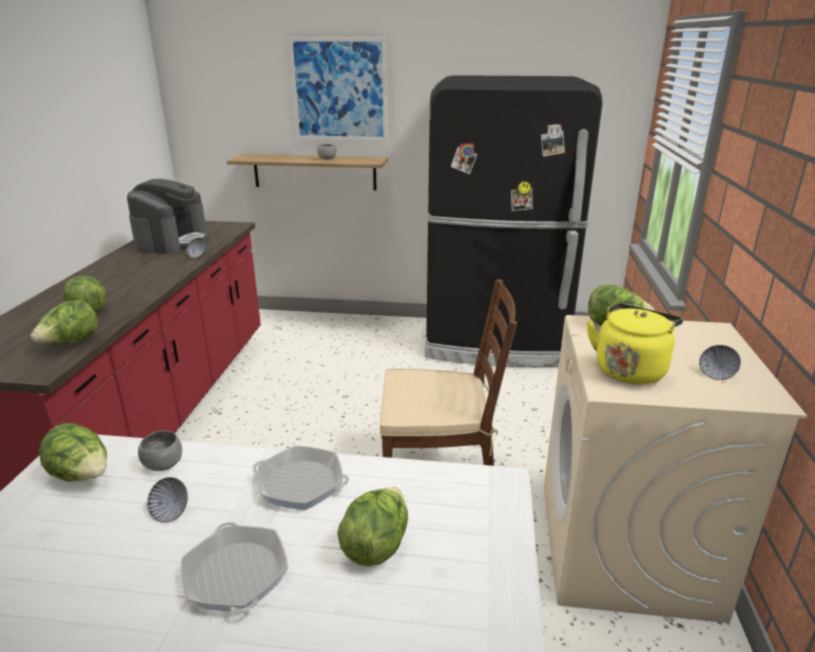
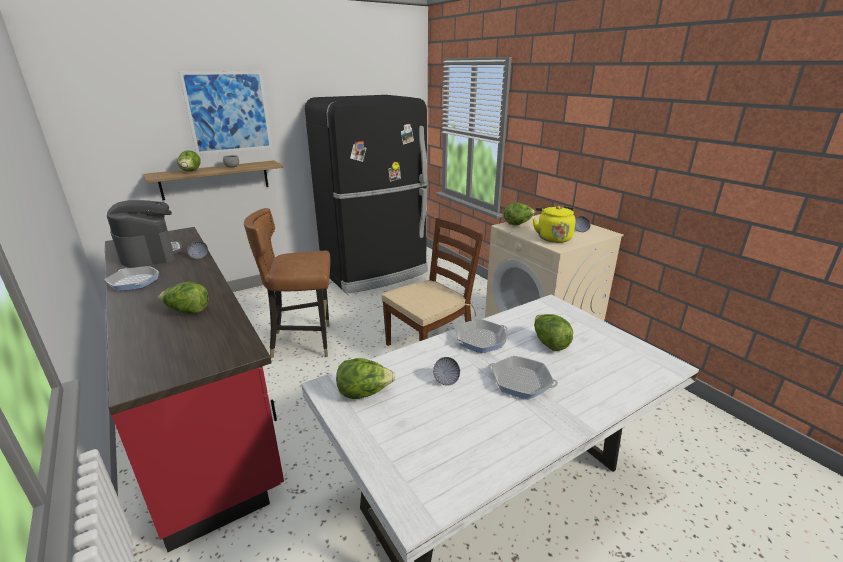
camera: 40 degrees left, 0 degrees up
lettuce [31,300,98,343] -> lettuce moved to [177,150,201,171]
grey bowl [138,430,182,471] -> none
none -> frying pan [104,266,159,291]
none -> brown chair [244,208,330,358]

